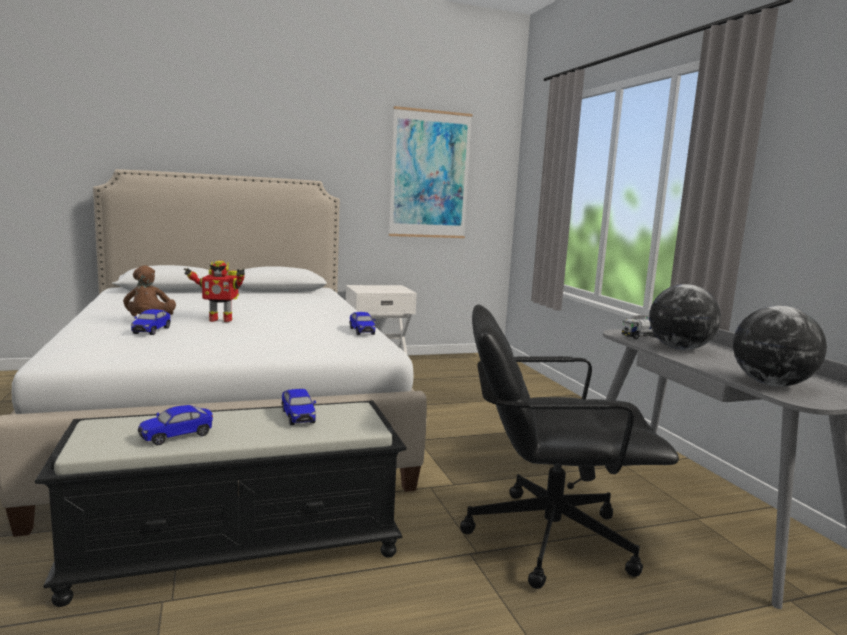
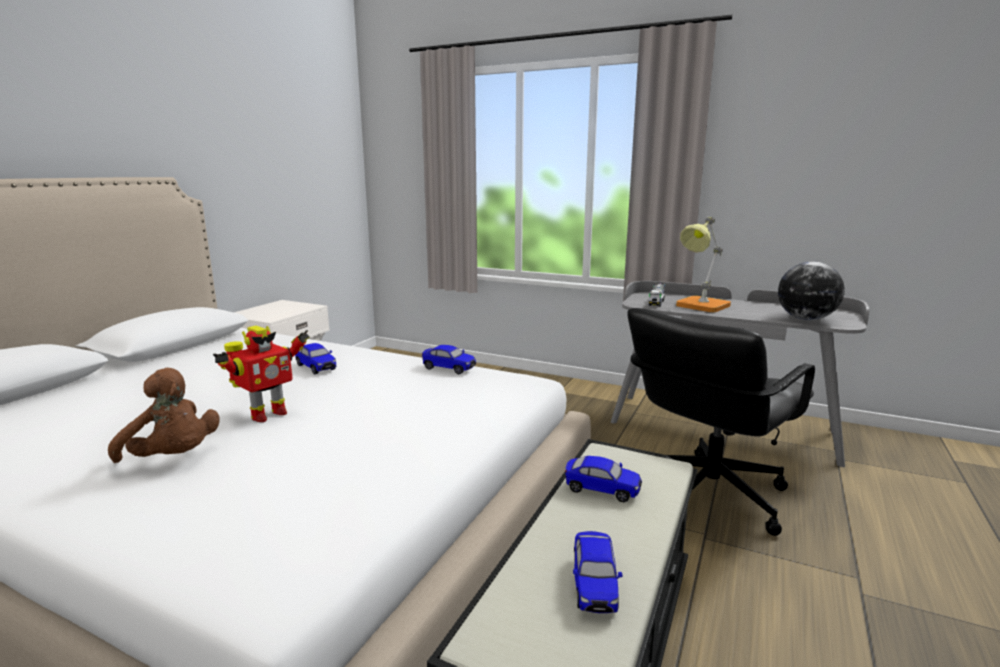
camera: 45 degrees left, 5 degrees up
toy car [131,309,171,335] -> toy car moved to [295,343,336,374]
picture [389,106,473,238] -> none
globe [649,284,721,350] -> table lamp [676,217,731,312]

